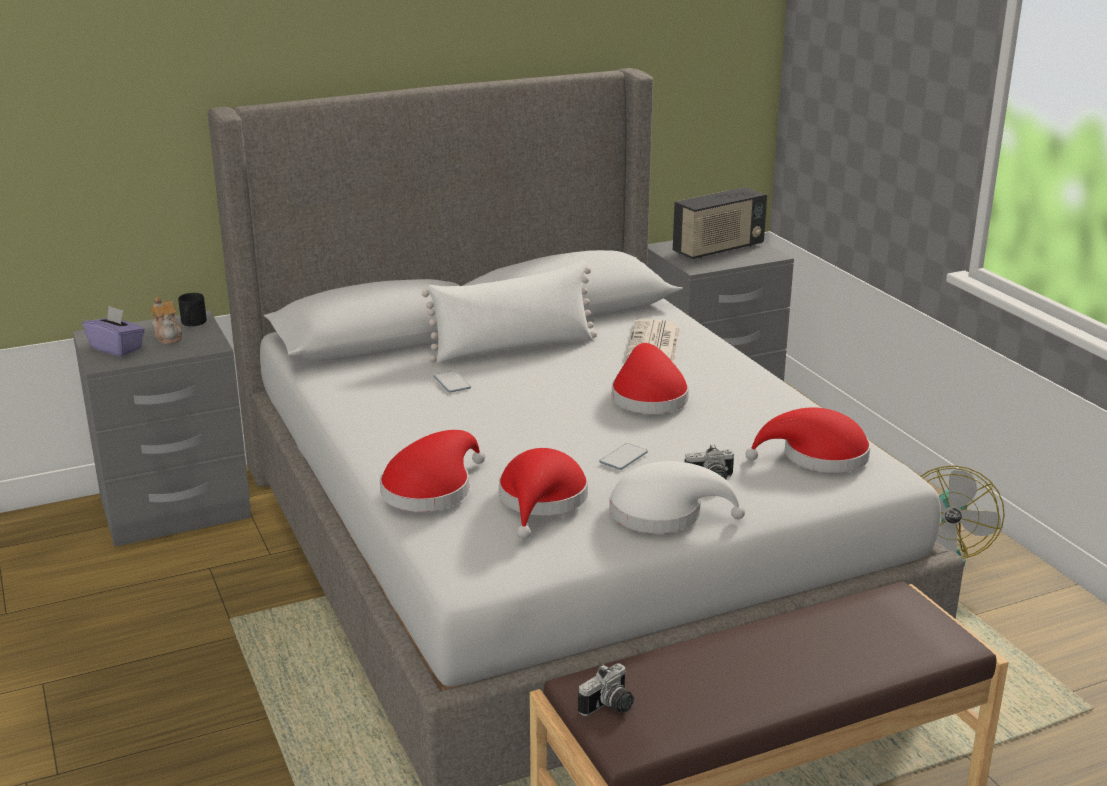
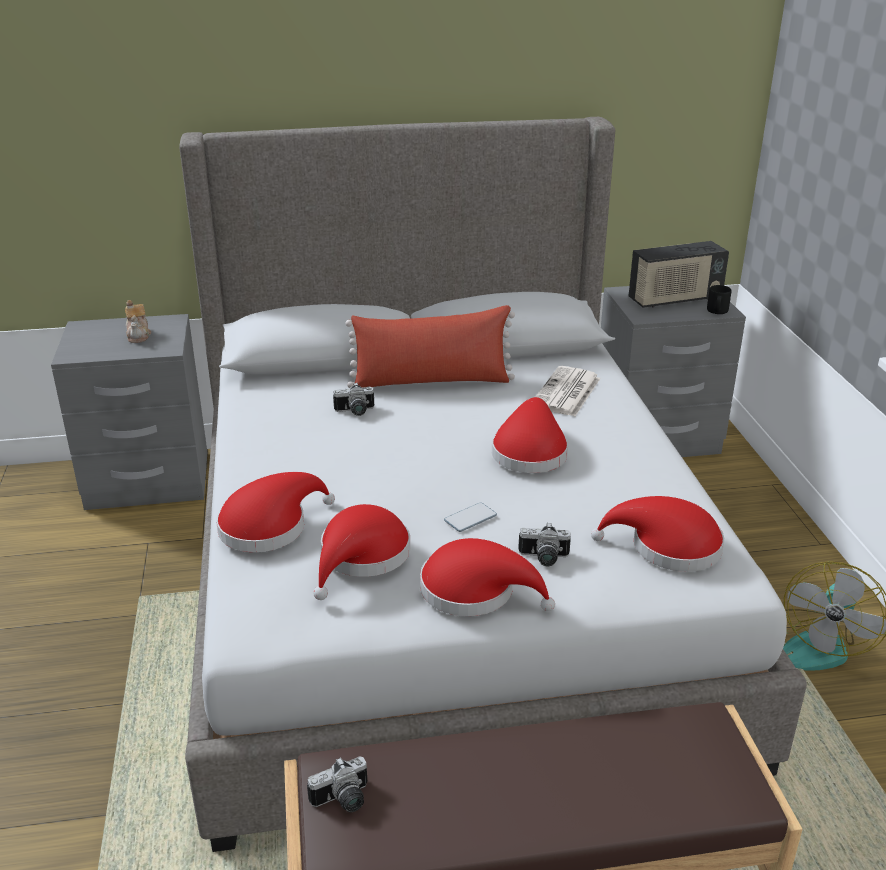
camera: 15 degrees right, 5 degrees up
purple tissue box [82,306,145,357] -> none
black mug [178,293,207,326] -> black mug moved to [707,285,732,314]
white pillow [422,261,597,363] -> red pillow [345,305,515,388]
phone [433,371,471,393] -> camera [333,383,374,416]
white hat [609,461,745,533] -> red hat [420,538,555,616]

